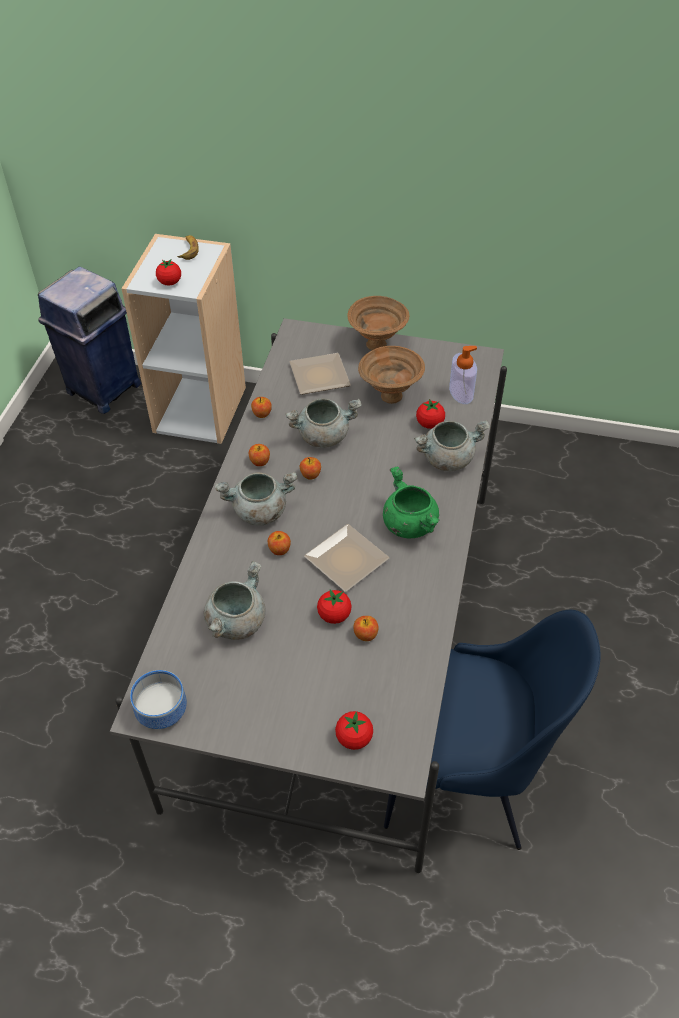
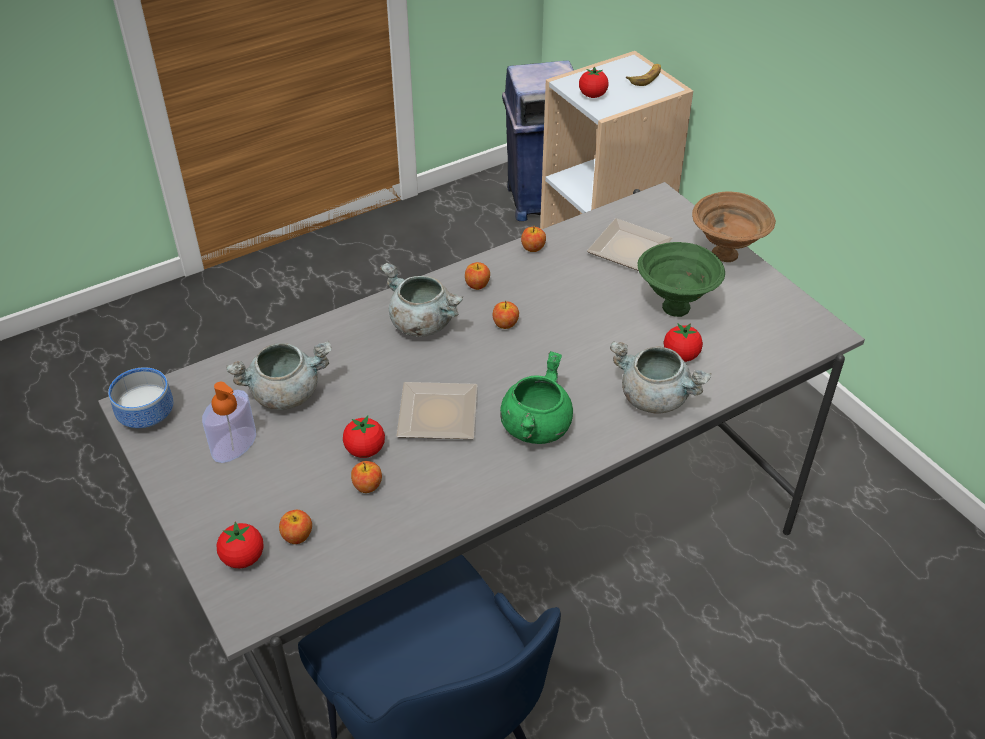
camera: 45 degrees right, 5 degrees down
apple [268,531,291,555] -> apple moved to [279,510,312,544]
grey cooking pot [286,398,361,448] -> none
brown bowl [358,346,425,404] -> green bowl [638,242,725,317]
soap dispenser [449,346,477,404] -> soap dispenser moved to [202,382,256,463]

